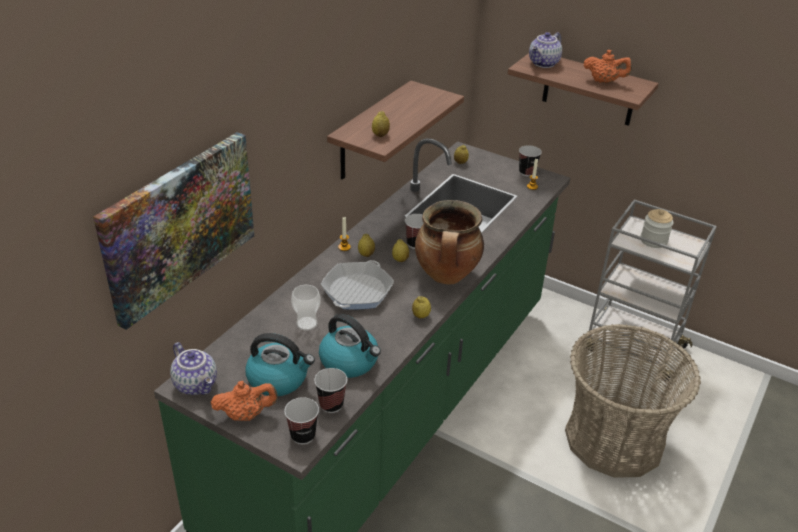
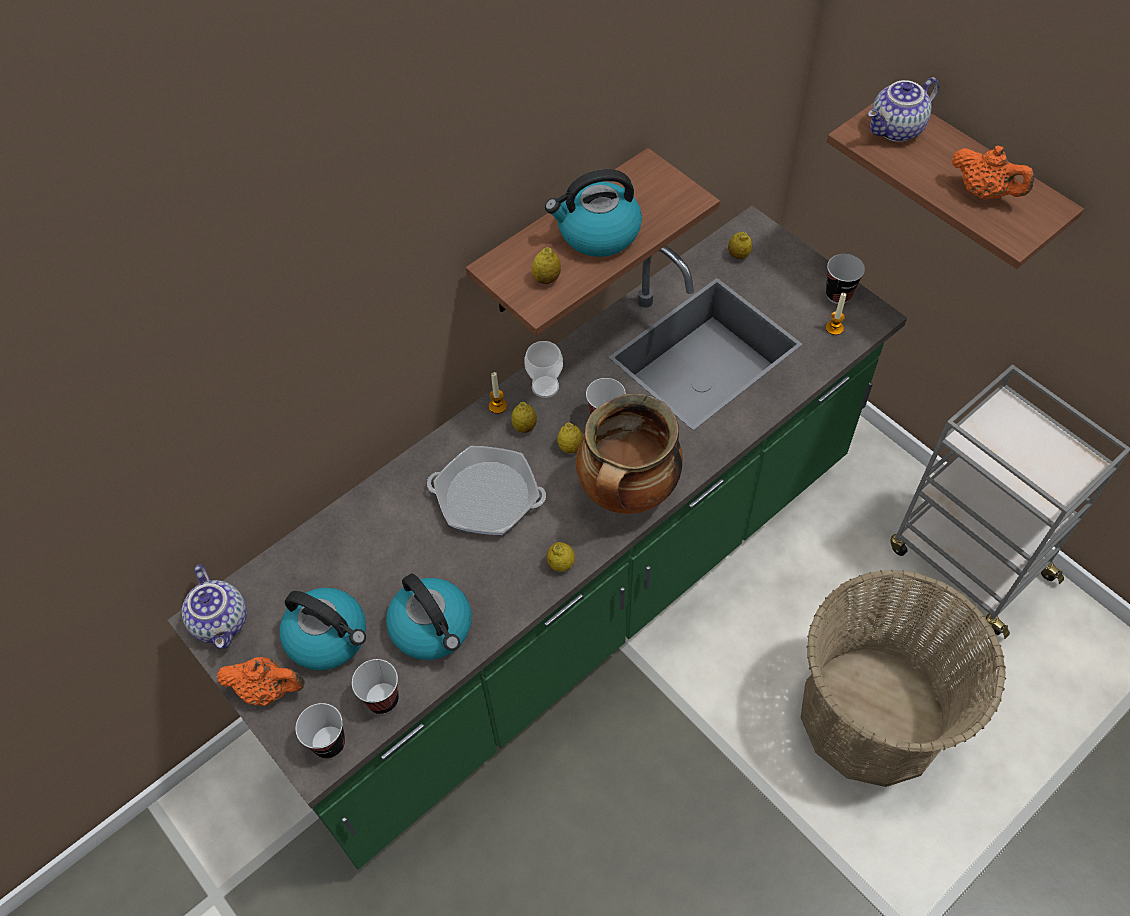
camera: 20 degrees right, 20 degrees up
picture [93,132,254,330] -> none
cup [291,285,321,331] -> cup moved to [524,341,563,398]
frying pan [321,260,394,310] -> frying pan turned 60 degrees clockwise [427,446,546,535]
jar [641,209,673,248] -> none
none -> kettle [545,169,642,257]

